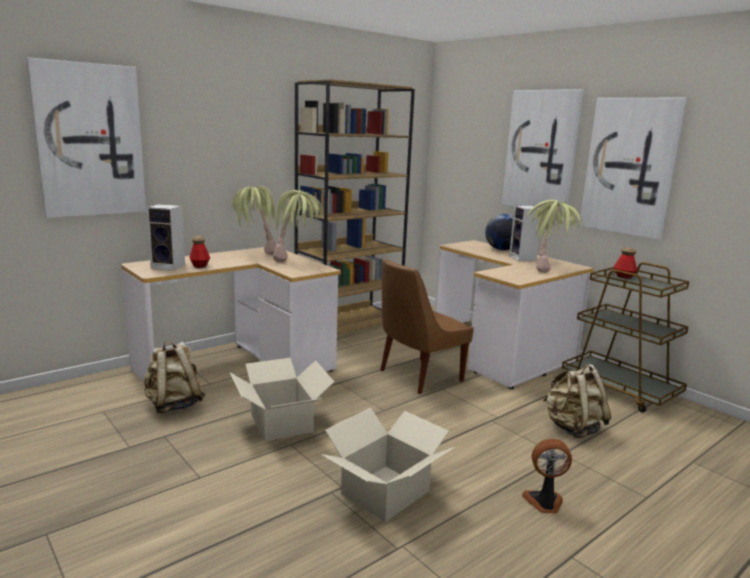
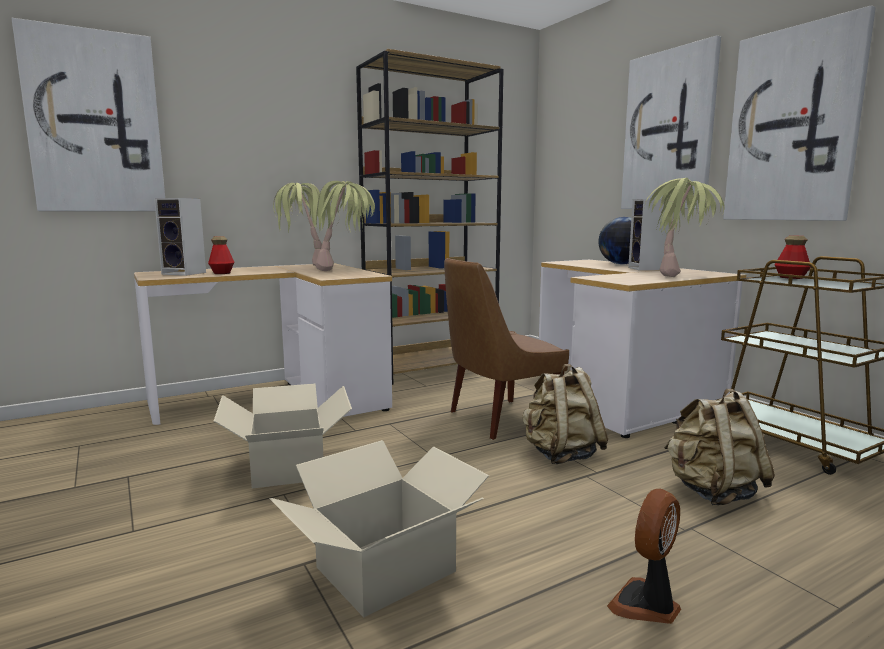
camera: 10 degrees right, 5 degrees down
beige backpack [143,341,205,414] -> beige backpack moved to [522,364,608,464]
fan [522,439,572,514] -> fan turned 60 degrees counterclockwise [607,489,681,624]

